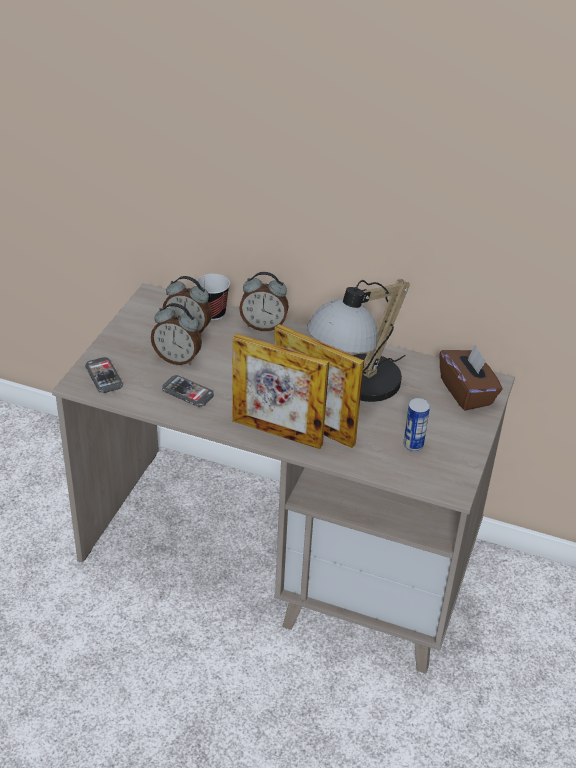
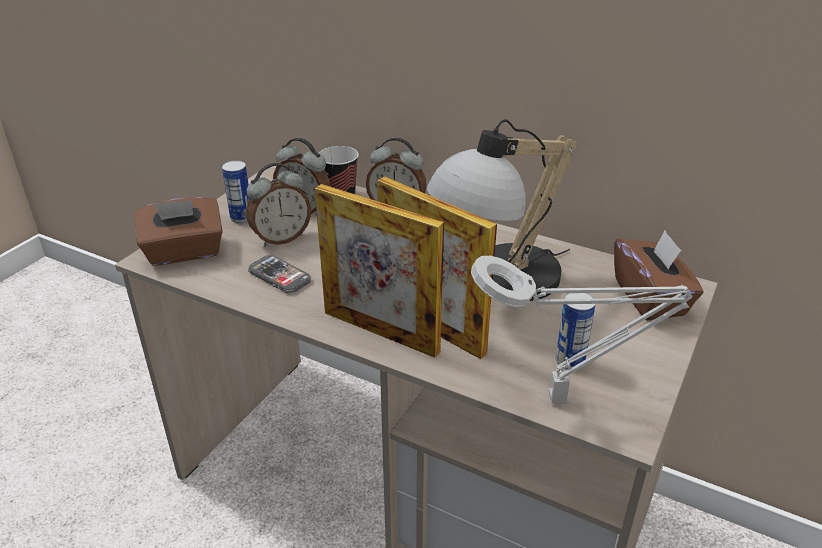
camera: 10 degrees right, 5 degrees down
phone [85,357,123,393] -> brown tissue box [134,197,223,266]
alarm clock [151,303,202,365] -> alarm clock turned 60 degrees counterclockwise [246,163,311,247]
none -> can [222,160,249,223]
none -> grey table lamp [471,256,692,403]

